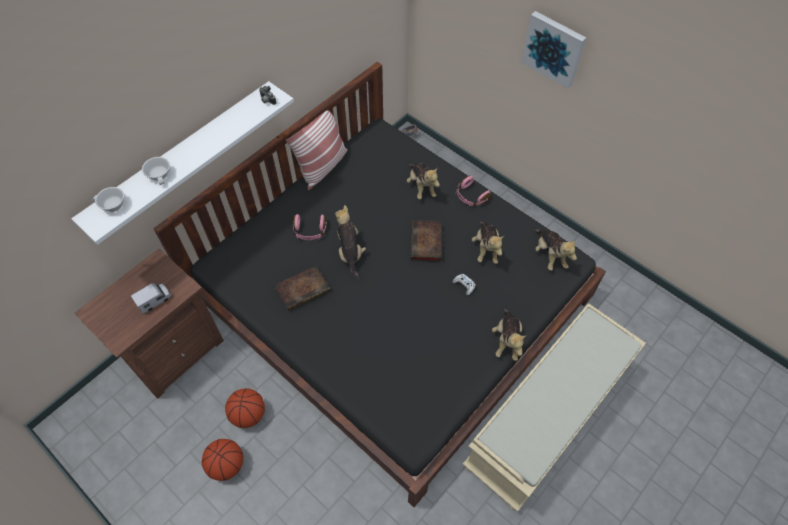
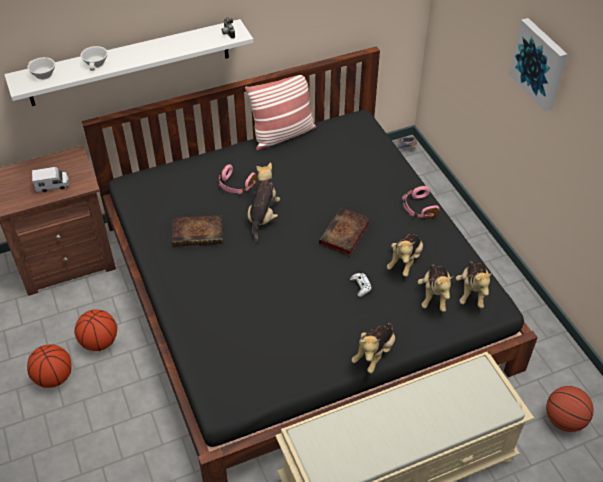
camera: 25 degrees right, 10 degrees down
plush toy [407,163,440,199] -> plush toy moved to [418,264,454,312]
none -> basketball [546,386,594,432]

